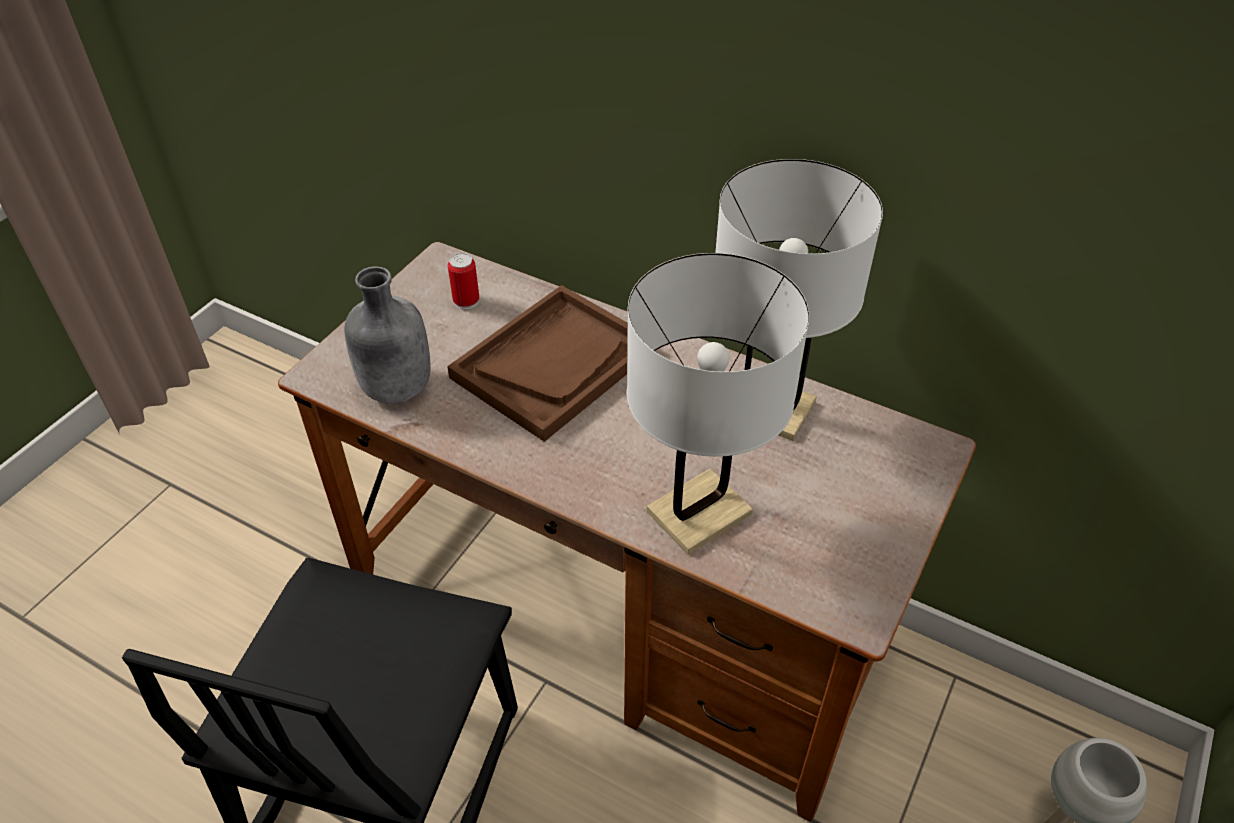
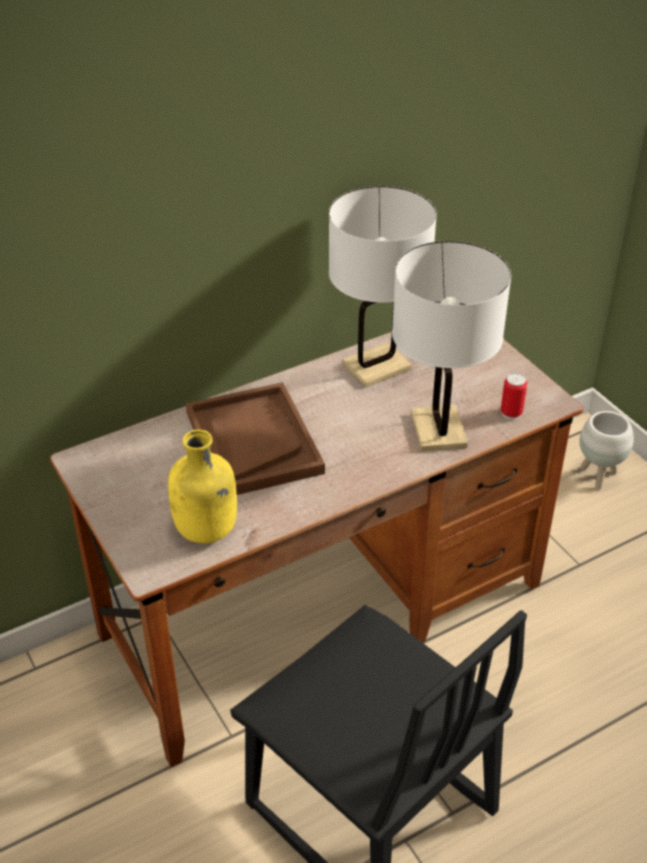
camera: 60 degrees left, 5 degrees down
grey bottle [344,266,431,403] -> yellow bottle [168,429,237,543]
can [448,253,479,310] -> can moved to [501,373,527,420]

